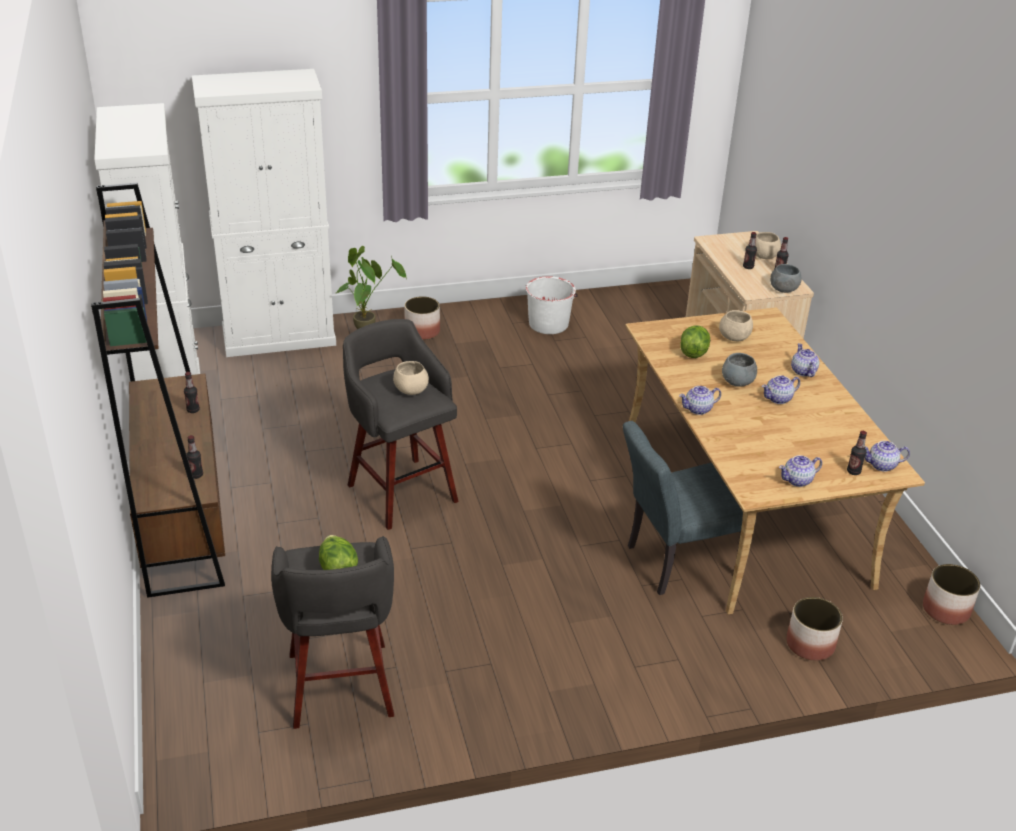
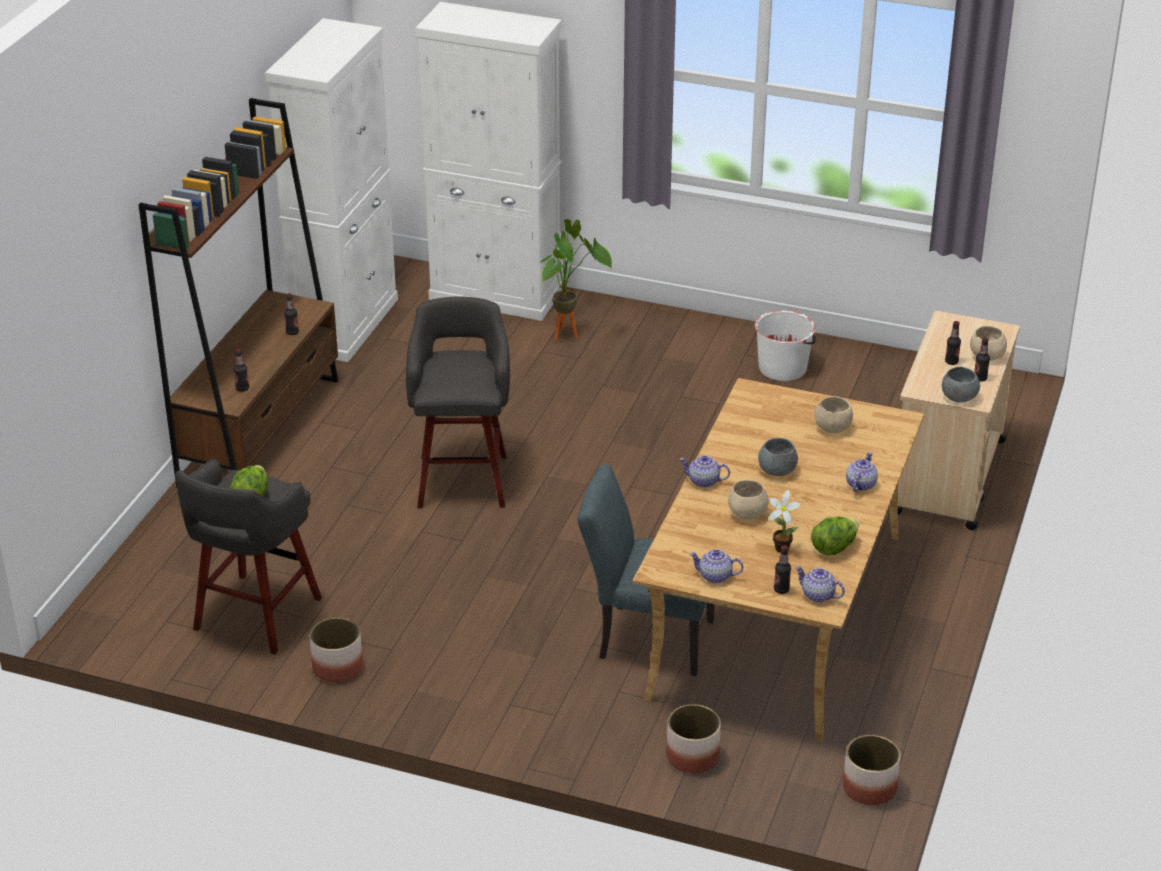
camera: 35 degrees right, 0 degrees up
beige bowl [393,361,429,395] -> beige bowl moved to [728,480,768,520]
planter [405,296,440,340] -> planter moved to [310,617,363,683]
lettuce [680,325,710,358] -> lettuce moved to [811,517,859,555]
teapot [762,375,800,404] -> none
none -> potted plant [769,490,801,553]

